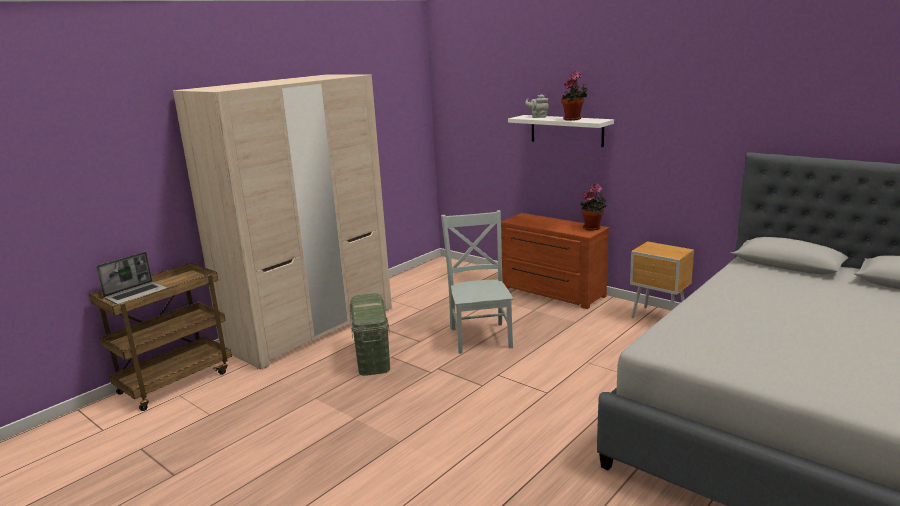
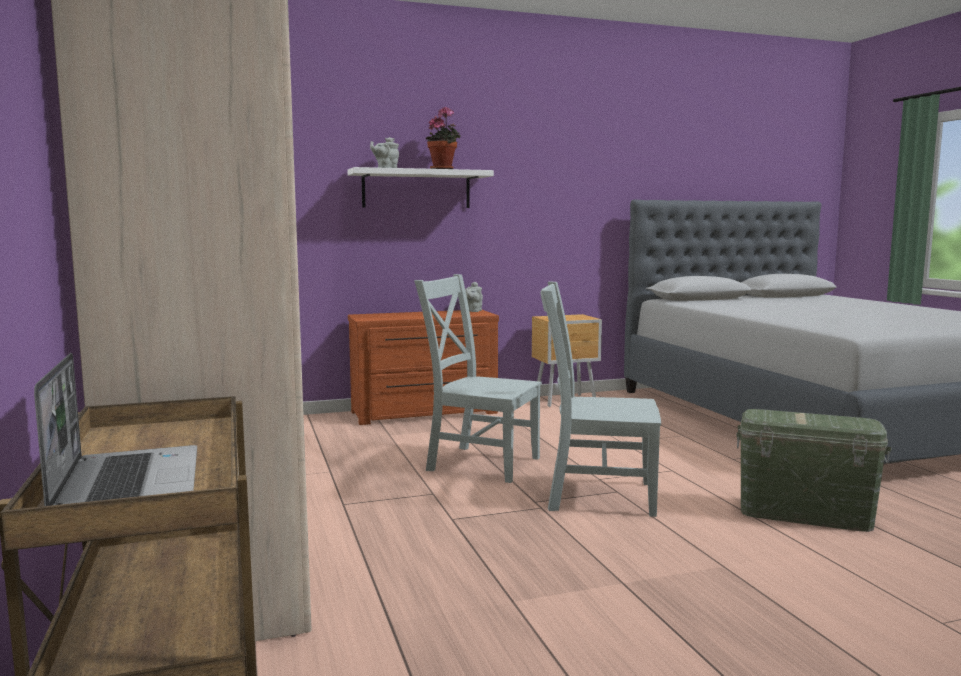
camera: 60 degrees left, 10 degrees down
green storage box [350,293,390,376] -> green storage box moved to [737,409,891,532]
potted plant [580,184,607,230] -> grey teapot [465,282,483,312]
none -> grey chair [540,282,661,517]

